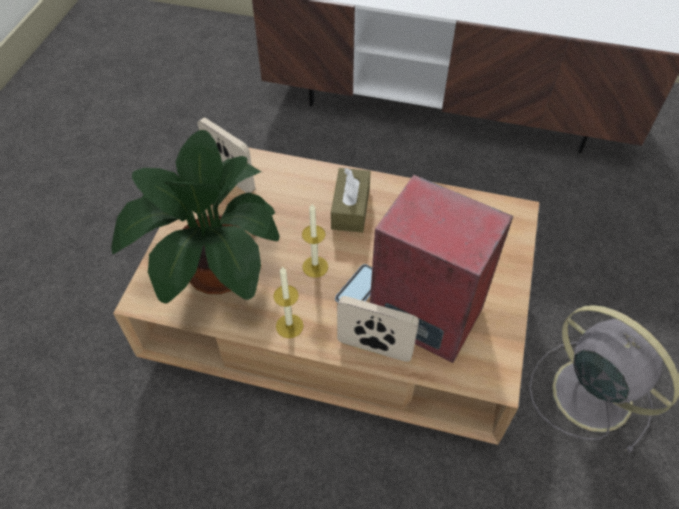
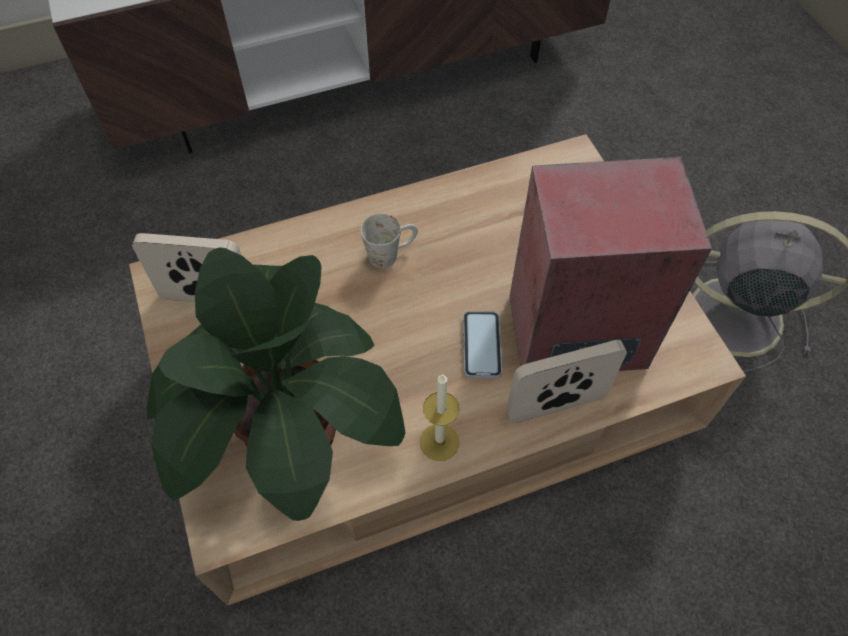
camera: 35 degrees left, 5 degrees up
candle [302,204,328,278] -> none
brown tissue box [331,168,371,233] -> white mug [360,213,418,268]

